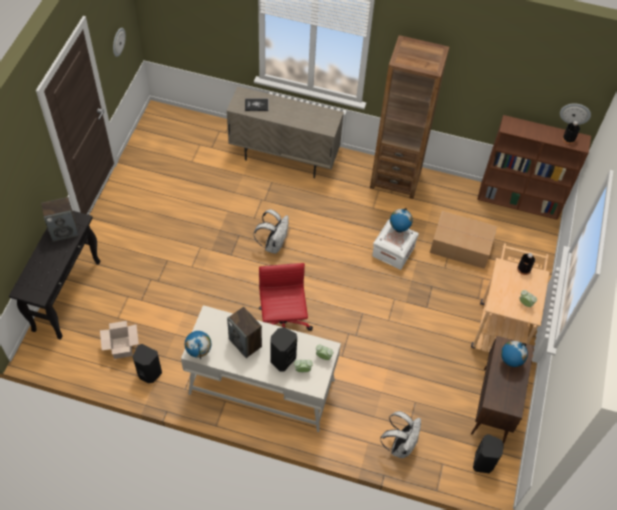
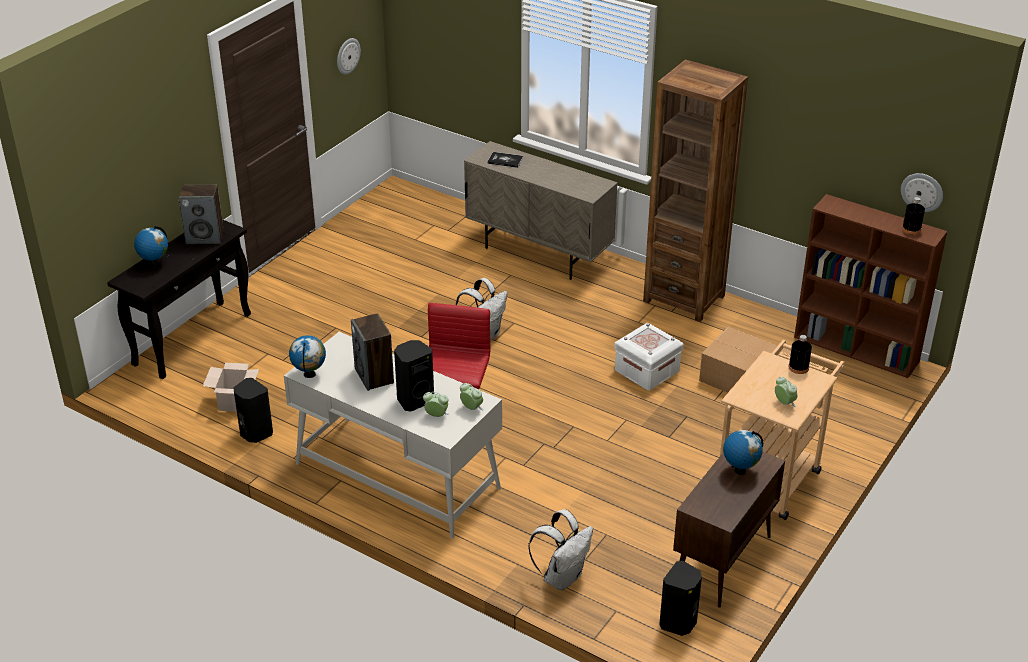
camera: 20 degrees right, 20 degrees down
globe [390,208,413,233] -> globe moved to [134,226,168,267]

